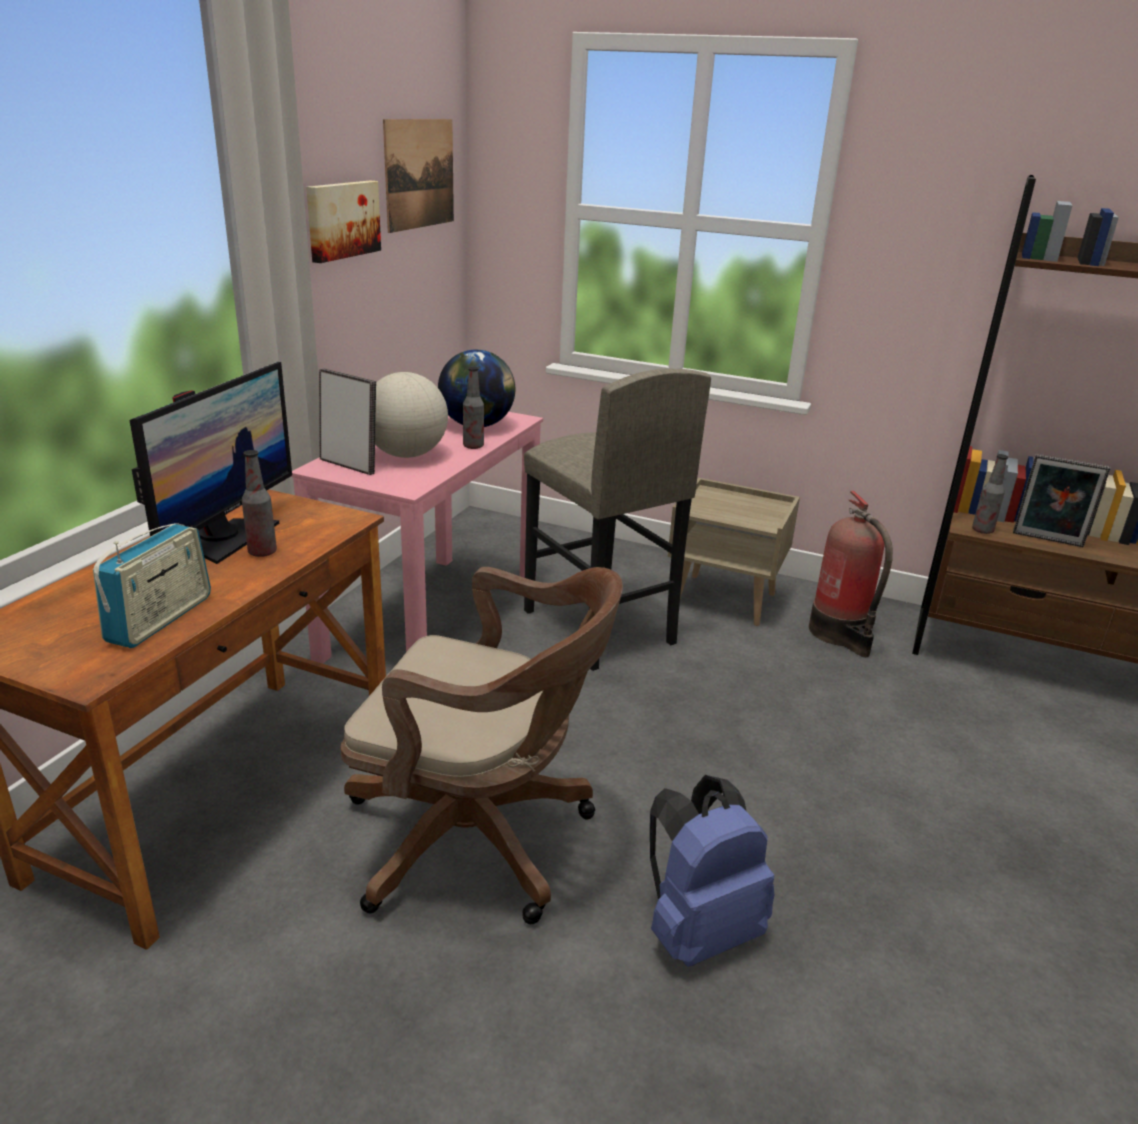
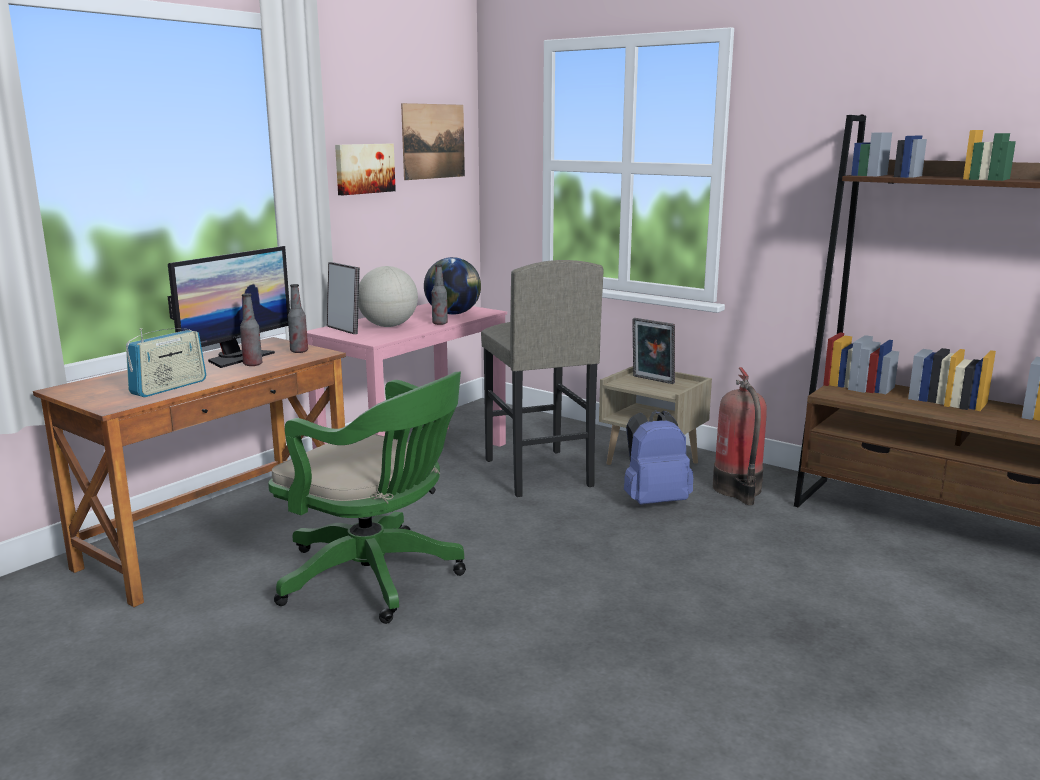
camera: 15 degrees right, 10 degrees down
brown office chair [340,567,623,924] -> green office chair [268,372,466,624]
blue backpack [650,775,774,967] -> blue backpack moved to [624,410,693,504]
bottle [972,454,1008,534] -> bottle moved to [288,284,308,353]
picture frame [1013,454,1110,547] -> picture frame moved to [632,318,675,384]

